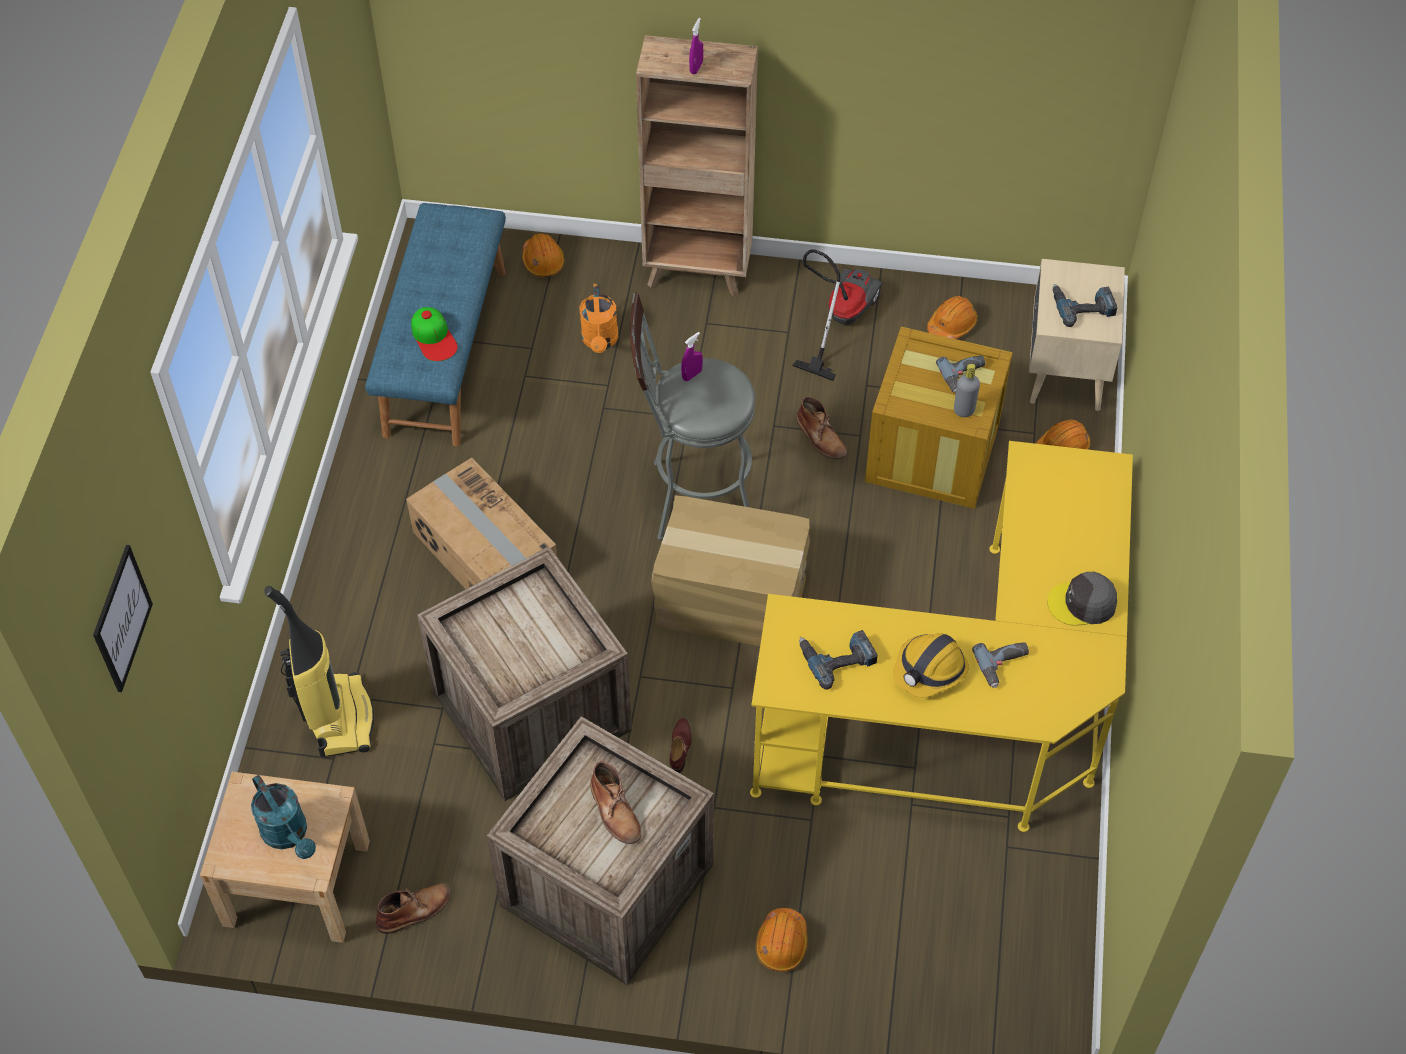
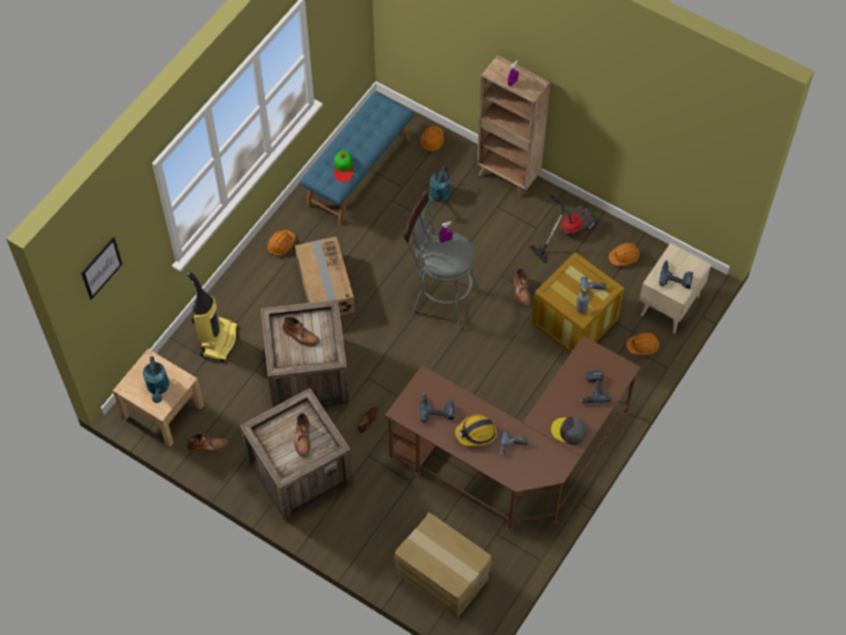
camera: 25 degrees right, 5 degrees up
orange watering can [580,284,619,353] -> turquoise watering can [428,166,450,205]
cardboard box [651,495,810,646] -> cardboard box moved to [394,512,492,618]
yellow desk [750,441,1133,832] -> brown desk [385,336,641,531]
orange hard hat [755,908,808,972] -> orange hard hat moved to [267,230,296,256]
none -> brown boot [282,316,320,346]
none -> power drill [578,371,612,403]

